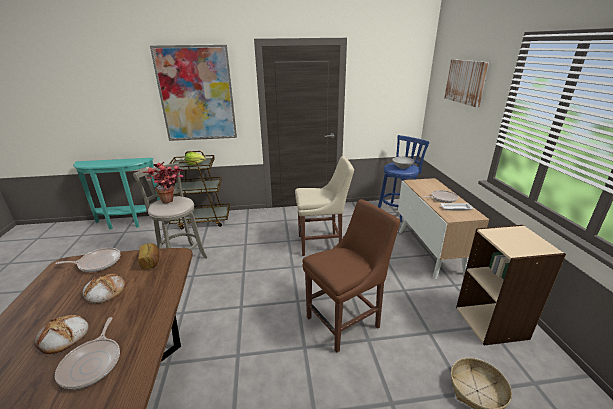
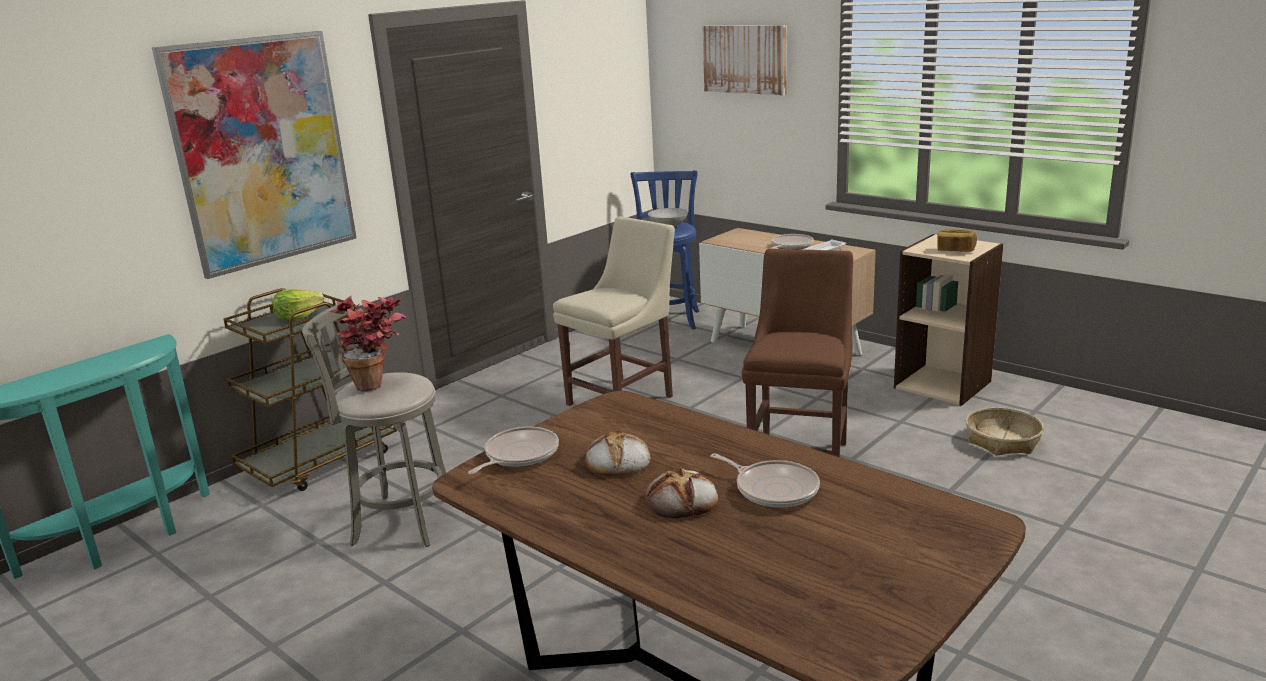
camera: 40 degrees left, 5 degrees down
bread [138,243,159,269] -> bread moved to [937,229,977,252]

